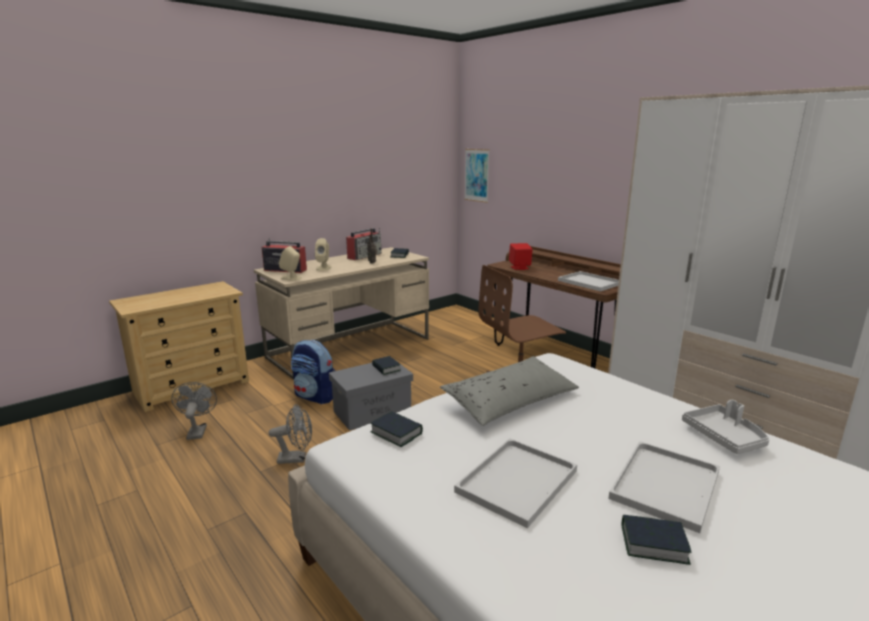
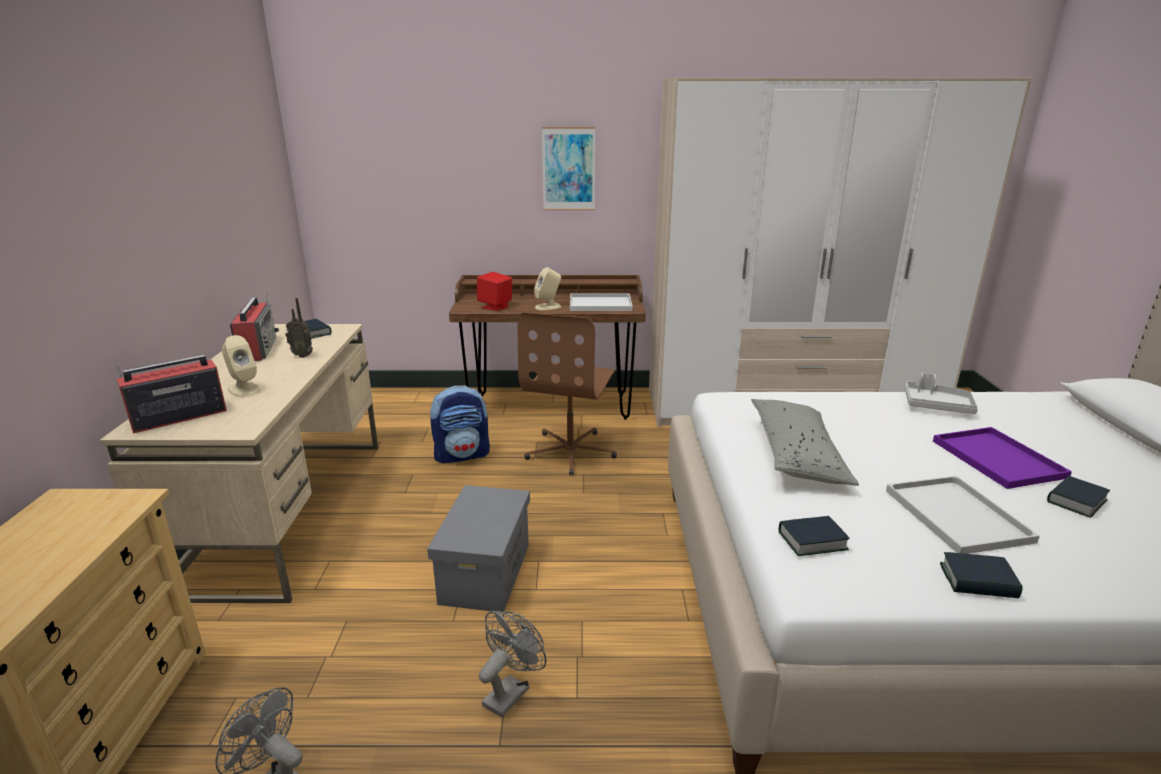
camera: 50 degrees left, 5 degrees up
beige speaker [279,246,302,281] -> beige speaker moved to [534,267,561,310]
backpack [291,340,335,404] -> backpack moved to [430,385,490,463]
book [372,356,401,375] -> book moved to [940,552,1023,598]
picture [464,149,490,203] -> picture moved to [542,127,595,210]
white tray [608,441,720,533] -> purple tray [933,427,1072,489]

